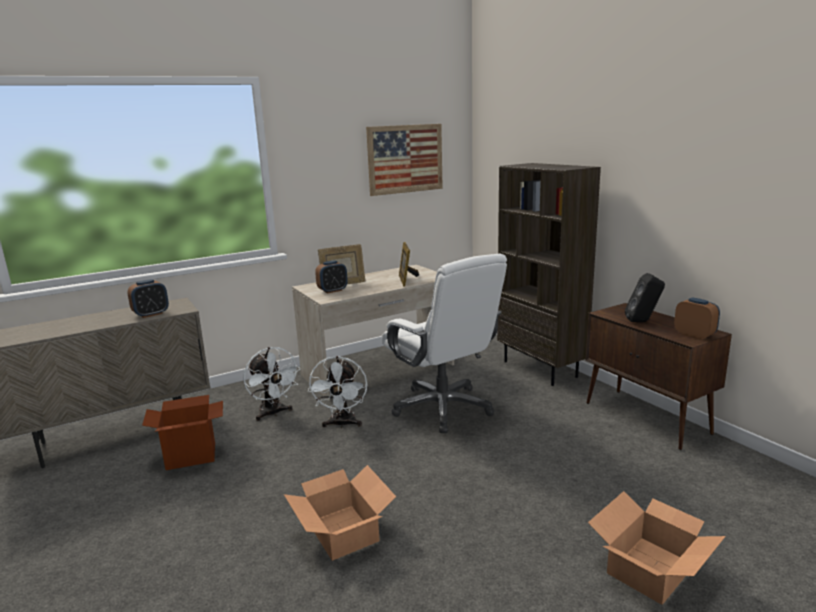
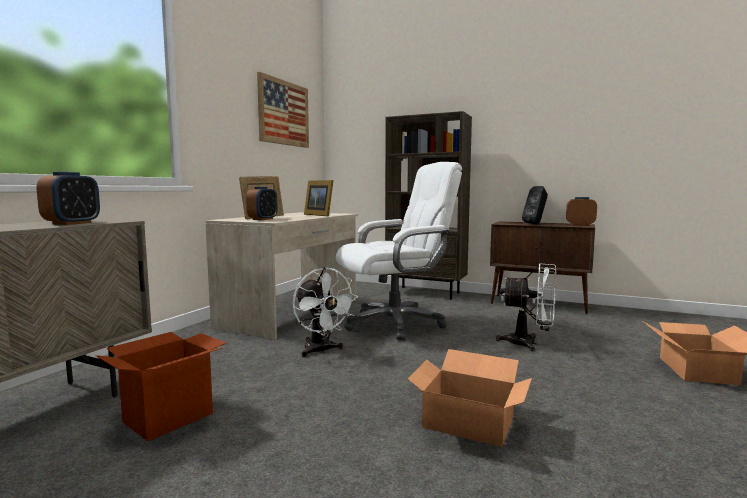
camera: 35 degrees left, 10 degrees down
white fan [243,347,301,421] -> white fan moved to [496,263,556,351]
white office chair [382,254,507,433] -> white office chair turned 45 degrees counterclockwise [336,162,462,340]

